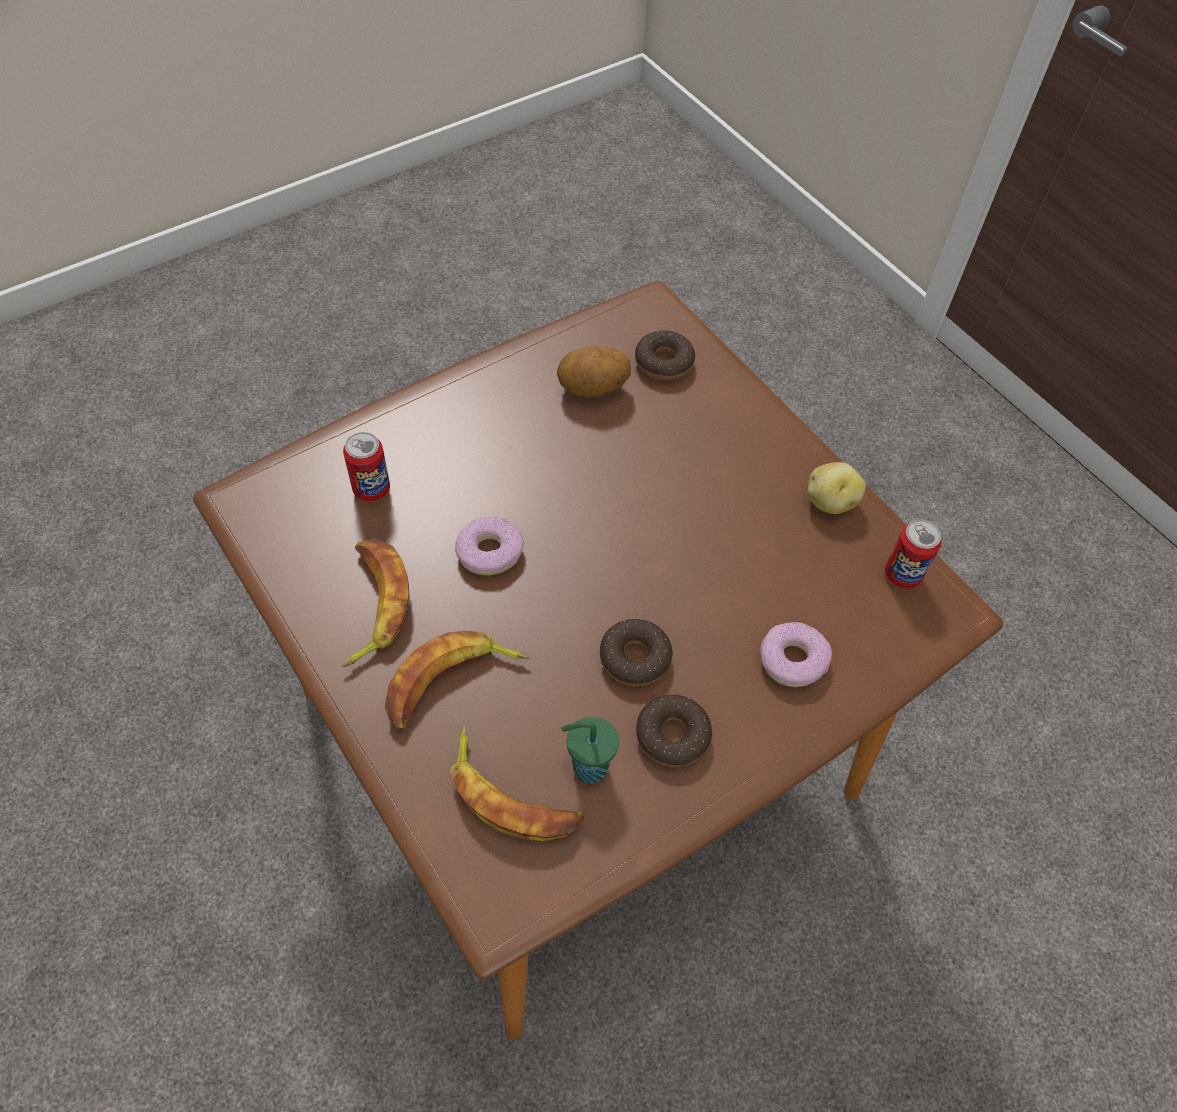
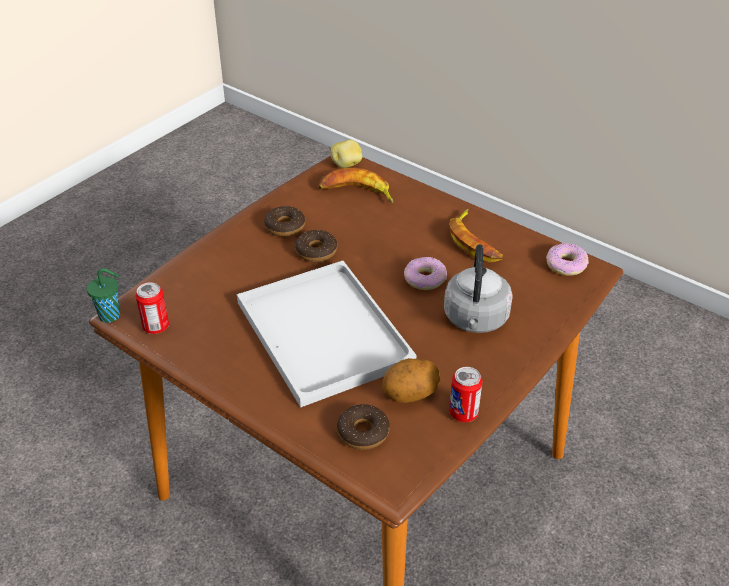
camera: 165 degrees right, 15 degrees down
can [343,432,390,502] -> can moved to [449,367,482,422]
banana [385,631,530,731] -> none
green cup [562,717,619,783] -> green cup moved to [87,268,120,323]
donut [760,622,832,687] -> donut moved to [546,243,589,276]
potato [808,462,866,514] -> potato moved to [331,140,362,168]
none -> white tray [237,261,417,407]
none -> grey kettle [444,244,513,333]

